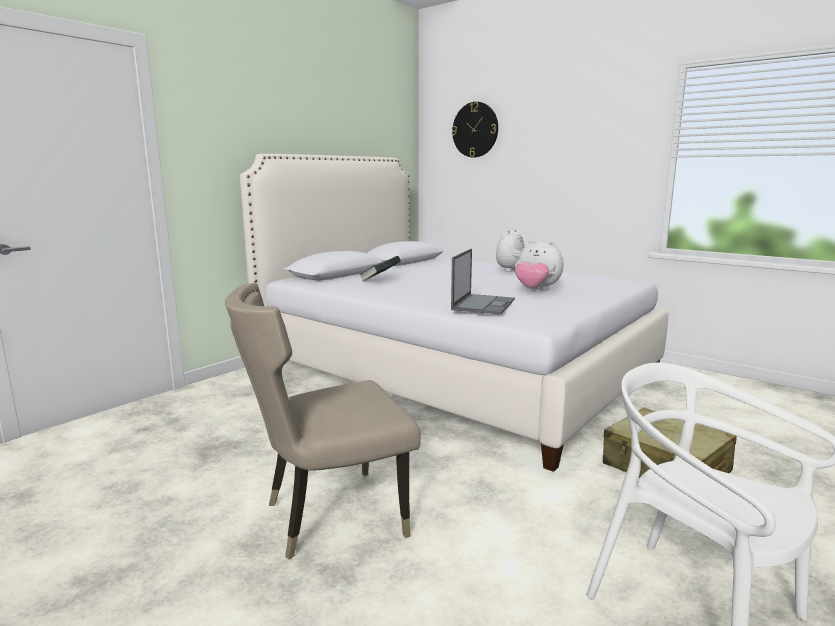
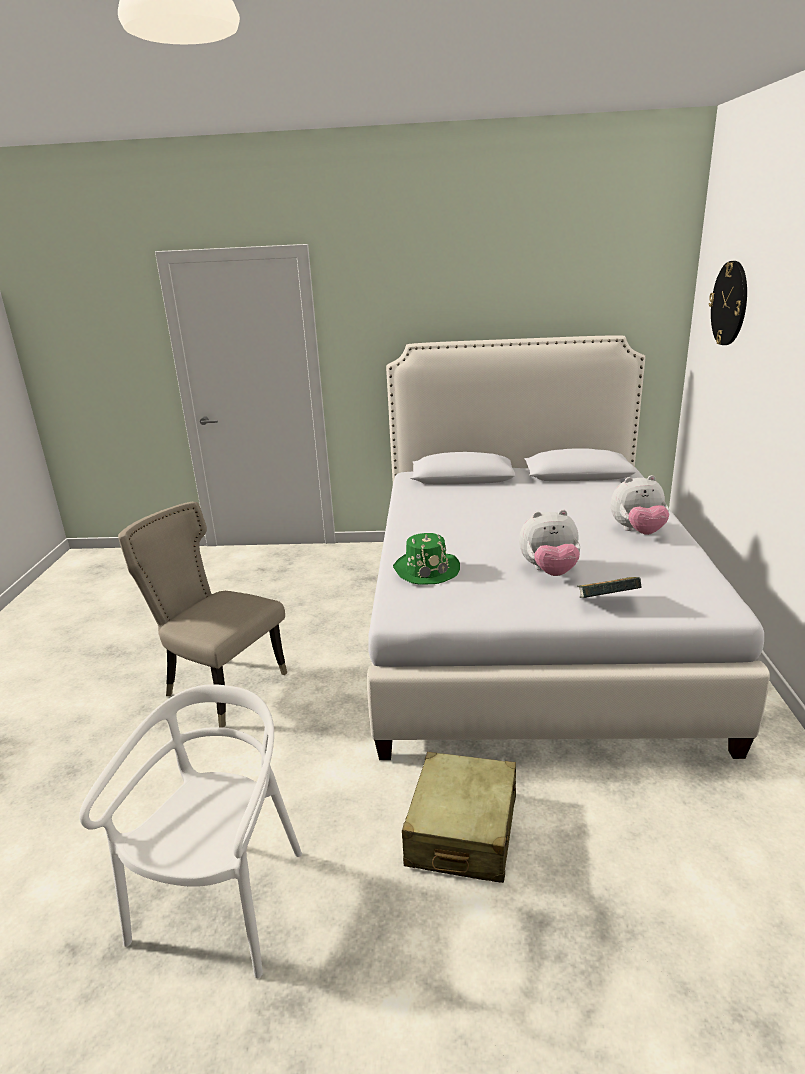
camera: 55 degrees right, 10 degrees up
book [359,256,401,281] -> book moved to [578,577,642,598]
laptop [451,249,515,315] -> green hat [393,533,460,585]
plush toy [515,240,564,290] -> plush toy turned 90 degrees counterclockwise [519,510,580,576]

